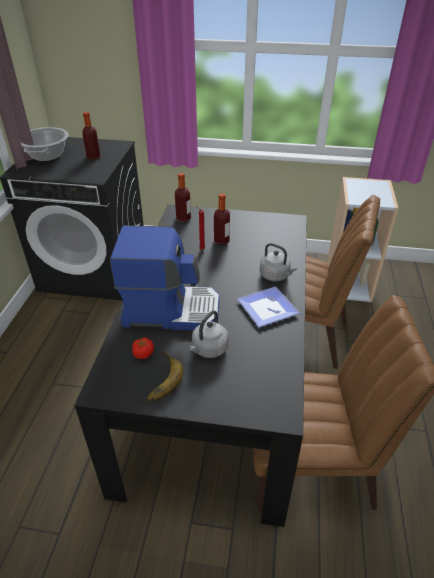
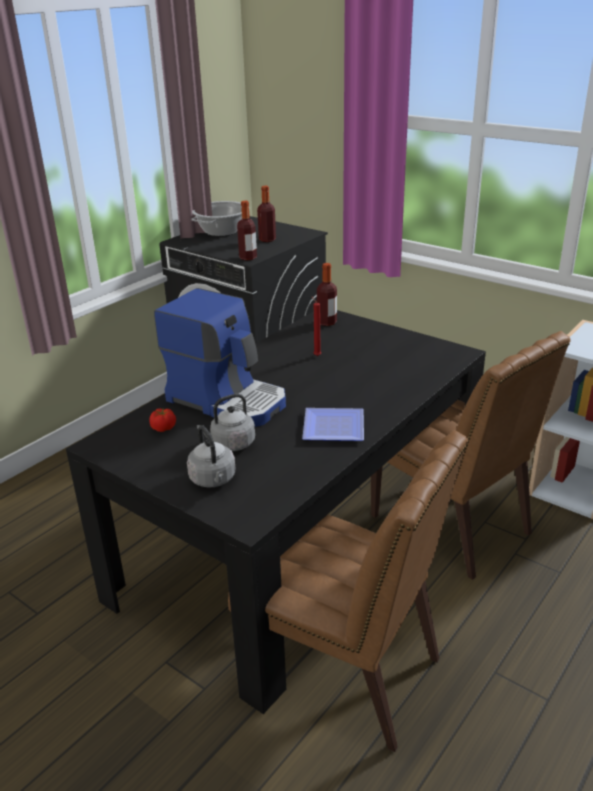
camera: 30 degrees right, 10 degrees down
banana [146,351,183,402] -> none
bottle [214,193,230,245] -> bottle moved to [237,201,257,261]
grey kettle [260,243,297,281] -> grey kettle moved to [187,425,236,487]

